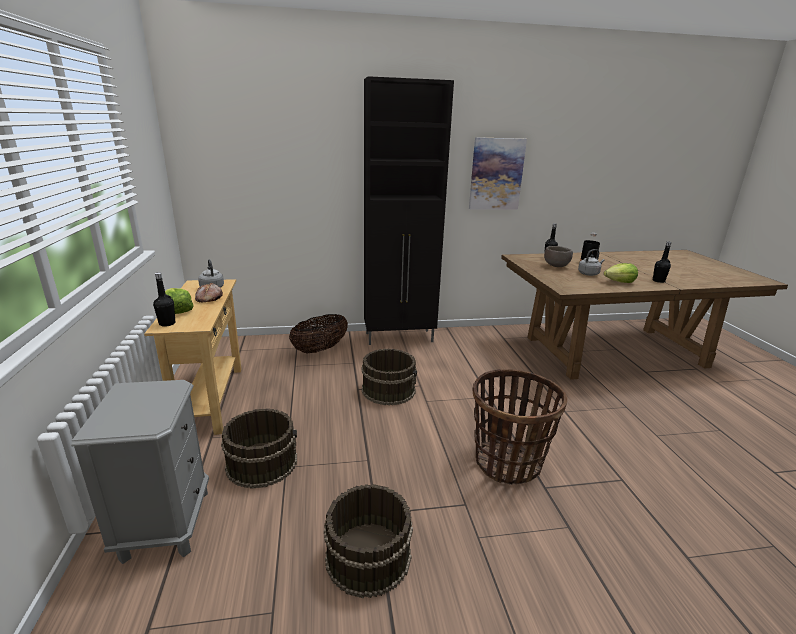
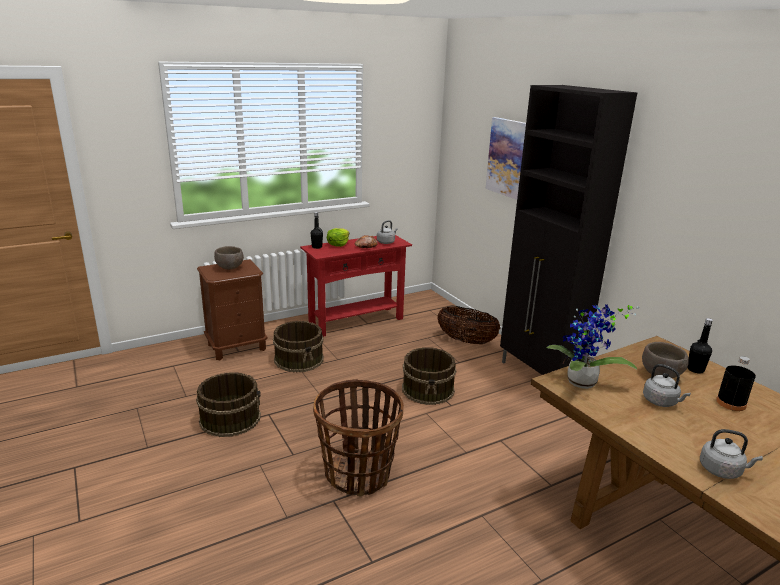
camera: 70 degrees right, 0 degrees up
grey nightstand [71,380,209,564] -> brown nightstand [197,259,267,360]
beige console table [144,279,241,435] -> red console table [300,235,412,337]
picture [469,137,527,209] -> picture moved to [486,117,526,200]
lettuce [604,263,638,283] -> none
black bottle [653,241,671,283] -> grey kettle [700,429,763,479]
none -> brown bowl [214,246,244,270]
none -> potted plant [546,304,639,389]

